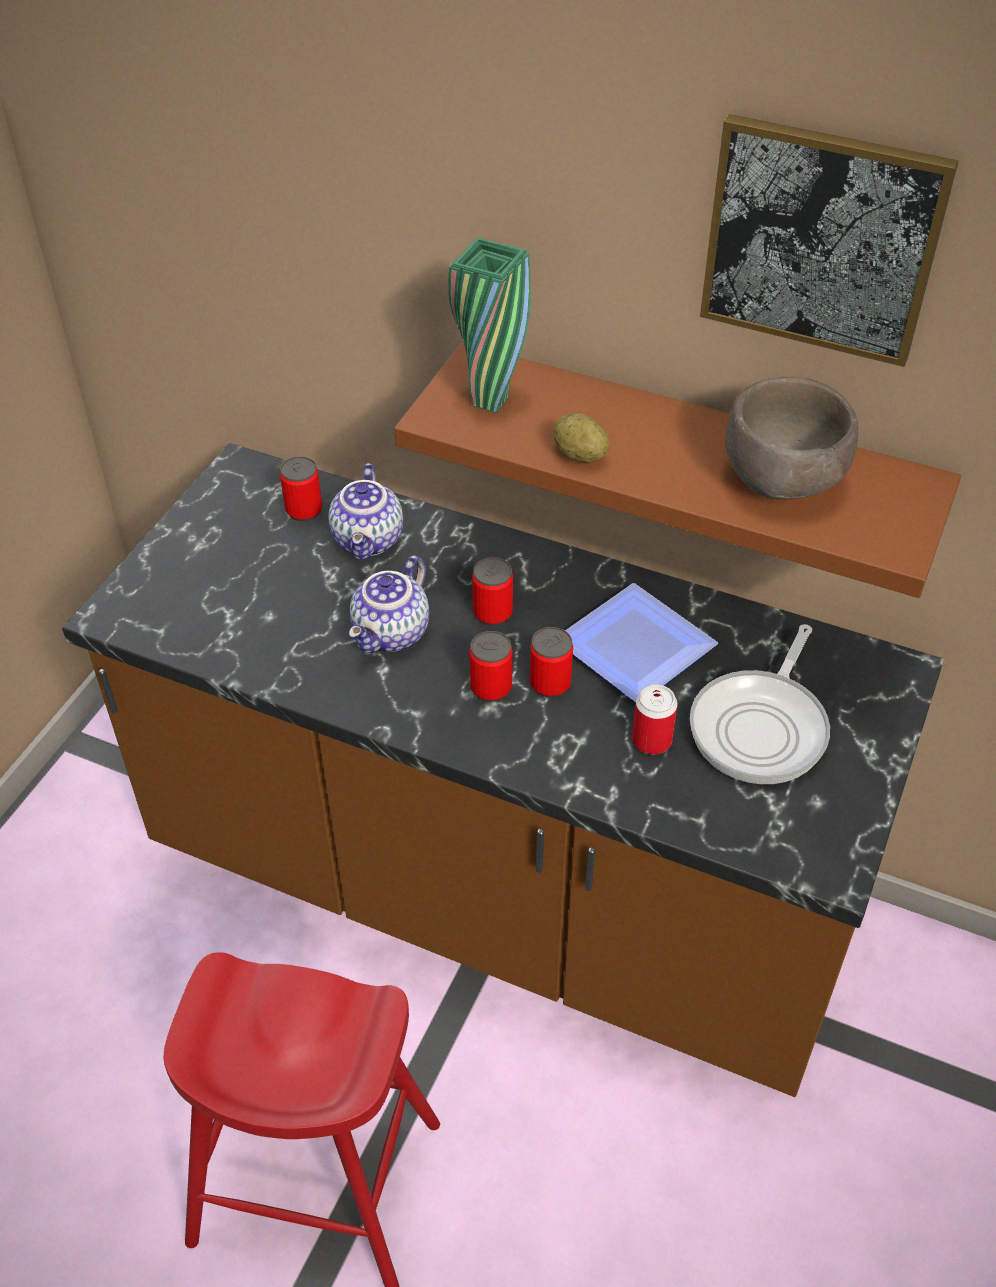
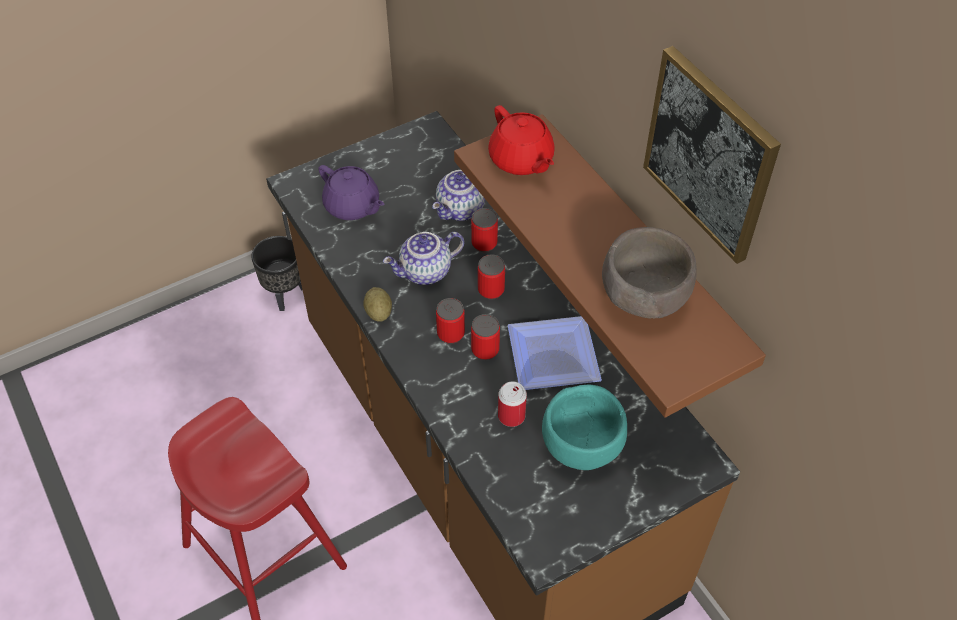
camera: 35 degrees right, 5 degrees up
can [280,456,322,521] -> can moved to [471,208,498,252]
green vase [448,238,531,413] -> red teapot [488,105,555,175]
potato [553,413,609,462] -> potato moved to [363,287,392,322]
frying pan [690,624,830,784] -> turquoise bowl [542,384,627,470]
none -> black planter [251,236,302,311]
none -> purple teapot [318,165,384,220]

